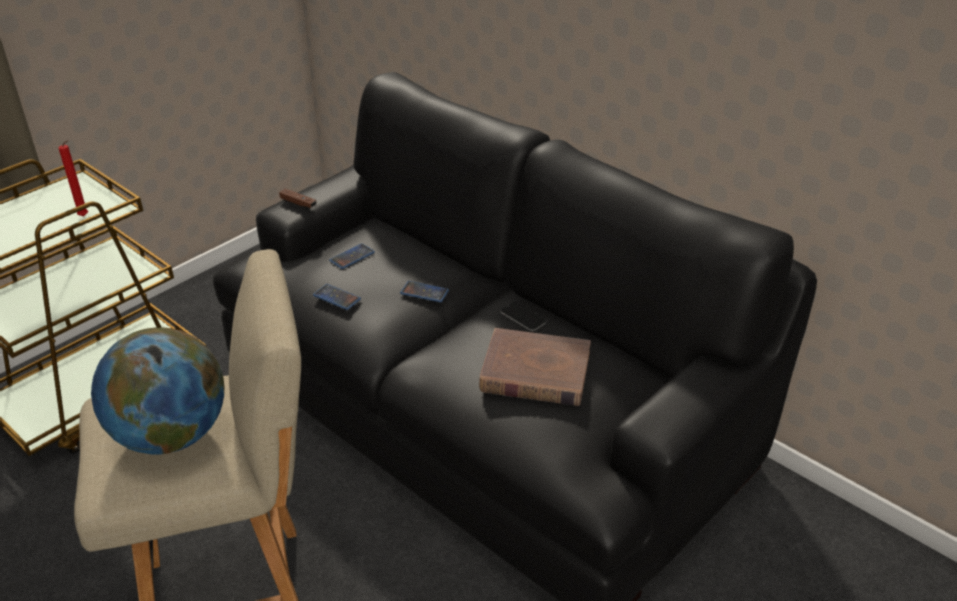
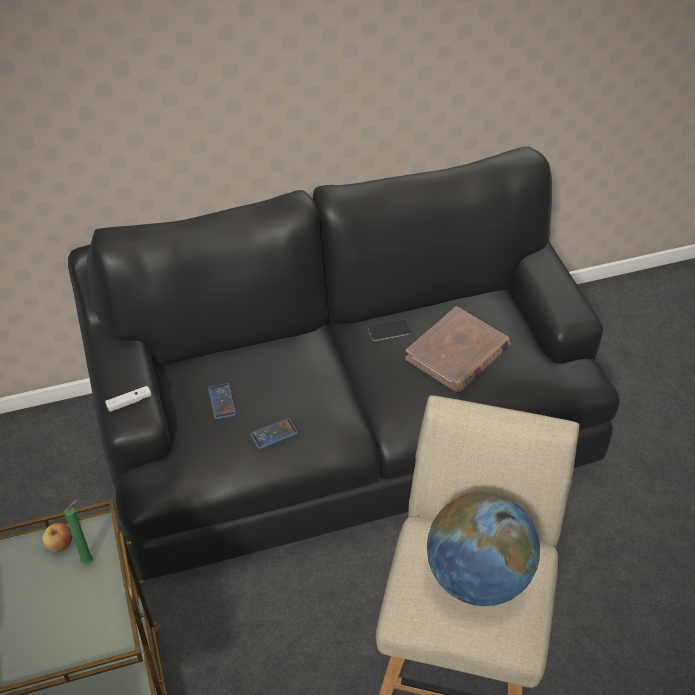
camera: 60 degrees left, 10 degrees up
red candle [59,140,88,216] -> green candle [64,500,93,565]
brown game controller [279,189,317,208] -> white game controller [105,386,151,412]
phone [400,281,449,302] -> none
none -> apple [42,522,72,552]

